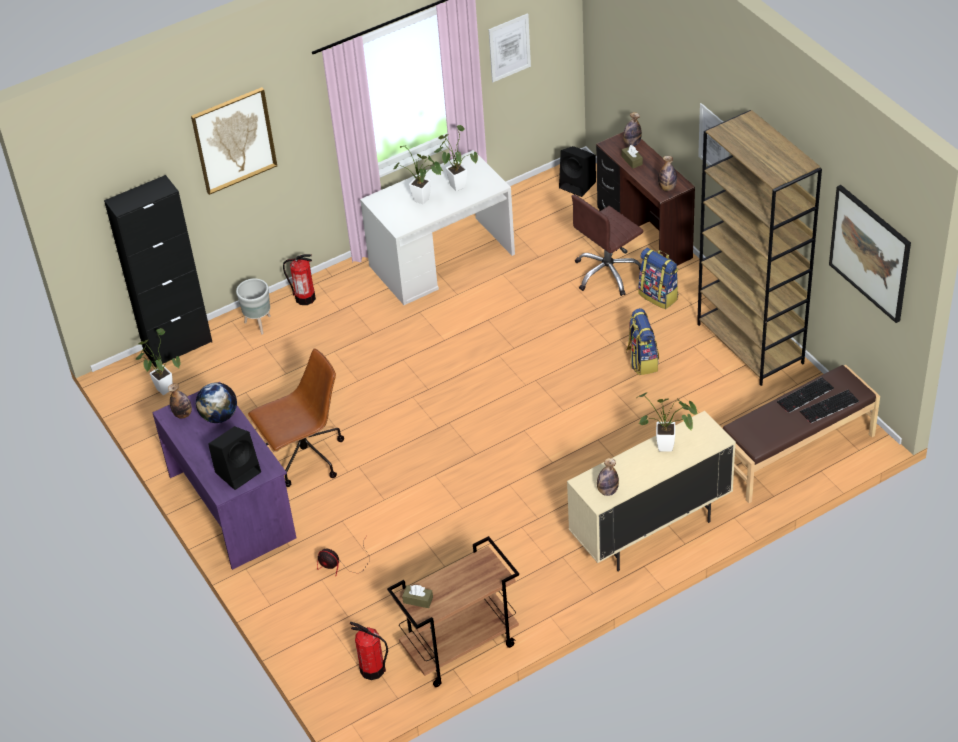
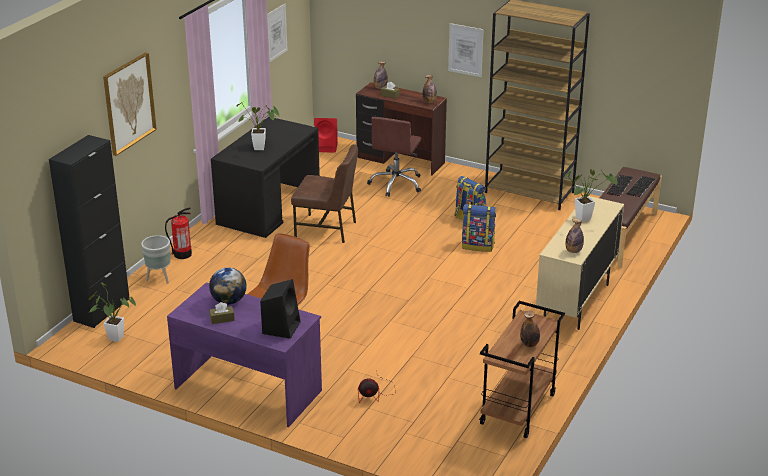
camera: 35 degrees left, 15 degrees down
bottle [168,383,192,419] -> bottle moved to [520,311,540,347]
fire extinguisher [350,622,388,680] -> none
white desk [360,150,515,305] -> black desk [211,117,320,238]
brown tissue box [402,585,433,608] -> brown tissue box moved to [209,302,235,324]
potted plant [434,125,478,191] -> none
black speaker [559,146,596,197] -> red speaker [314,118,338,153]
backpack [638,248,678,309] -> backpack moved to [462,203,496,252]
picture [829,185,911,323] -> none
none -> brown chair [291,144,358,243]

